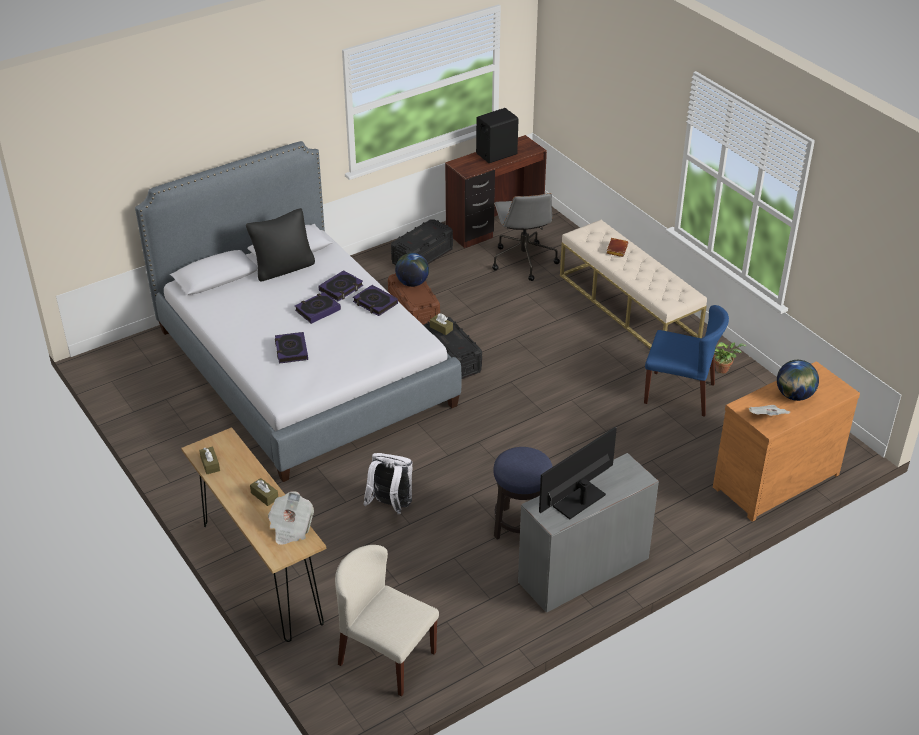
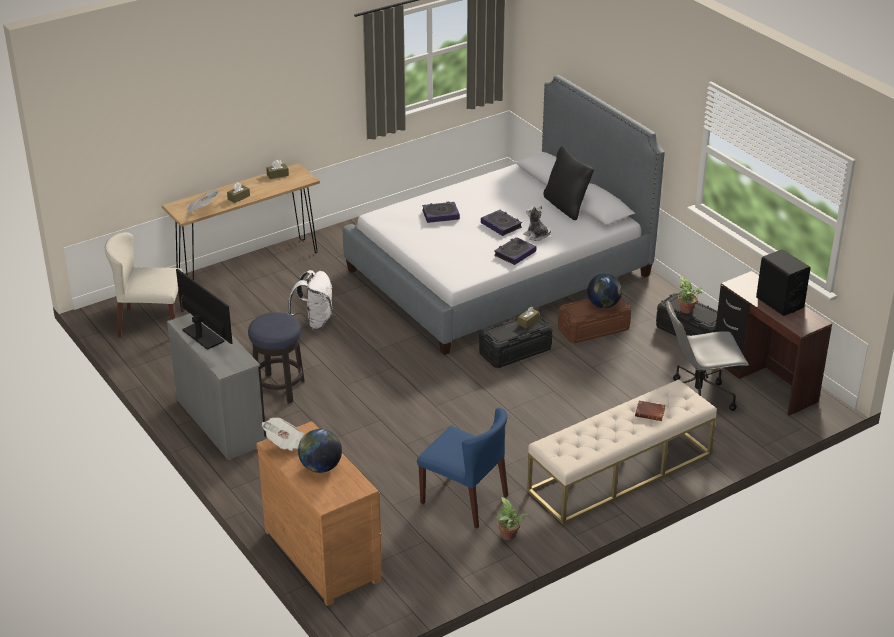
camera: 90 degrees right, 5 degrees down
book [319,270,363,301] -> plush toy [523,206,551,241]
beige chair [335,545,439,697] -> beige chair turned 120 degrees counterclockwise [105,232,184,338]
blue chair [644,305,729,417] -> blue chair turned 75 degrees counterclockwise [417,408,508,528]
none -> potted plant [677,277,703,313]

